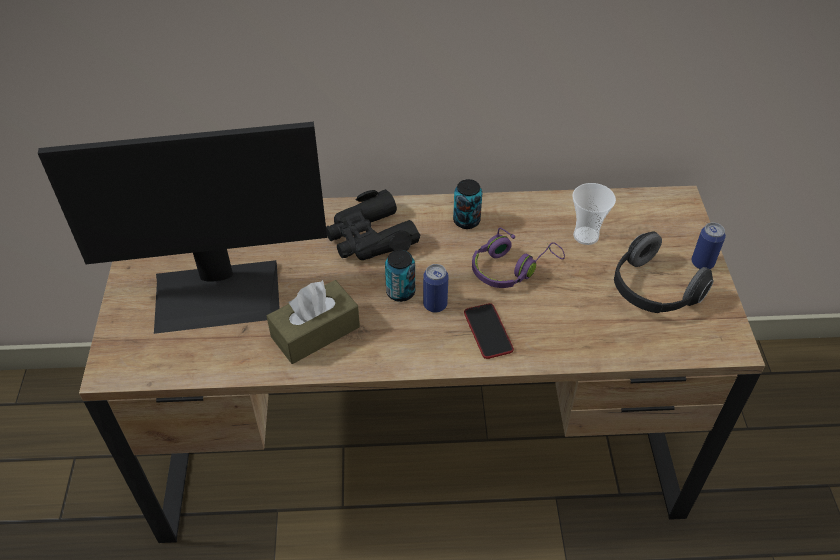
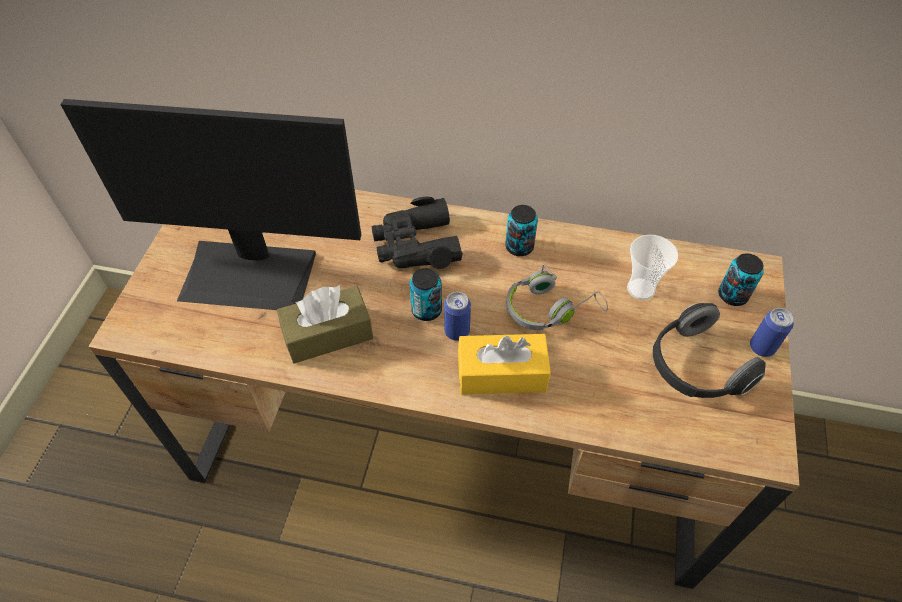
camera: 15 degrees right, 5 degrees up
phone [464,303,514,359] -> yellow tissue box [458,334,551,395]
purple headphones [472,228,565,288] -> grey headphones [506,264,608,330]
none -> can [718,253,764,306]

